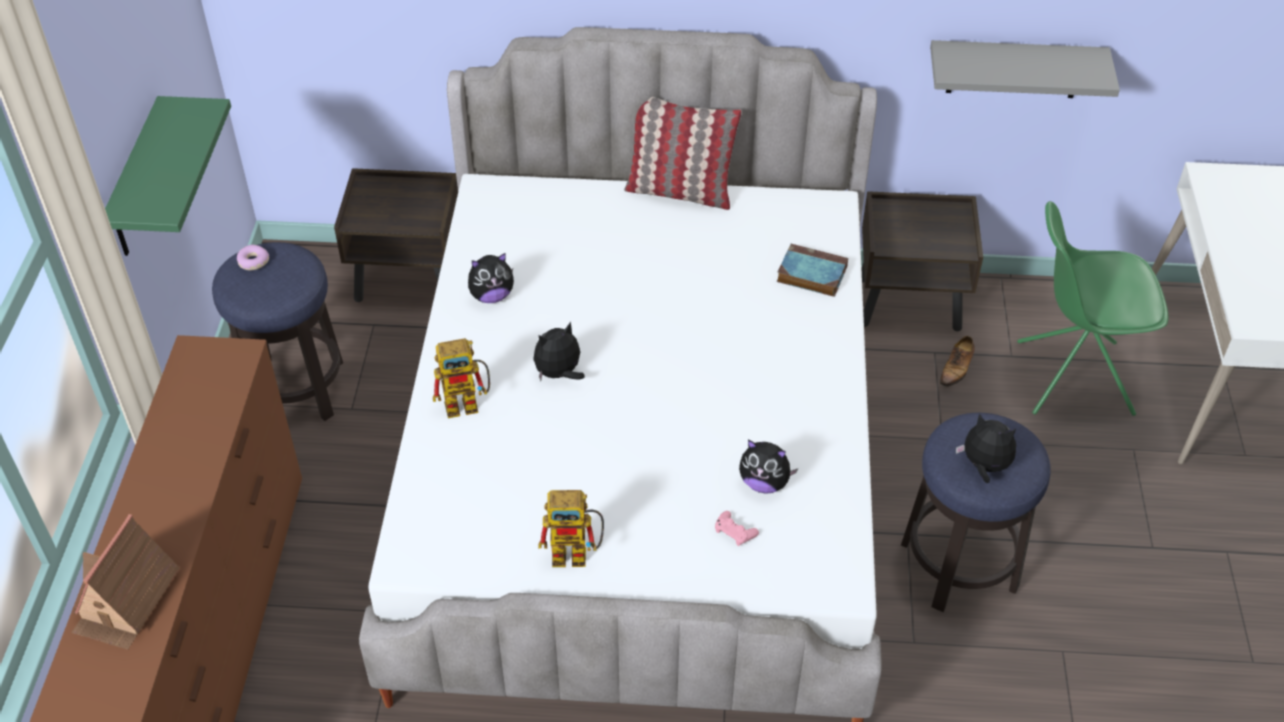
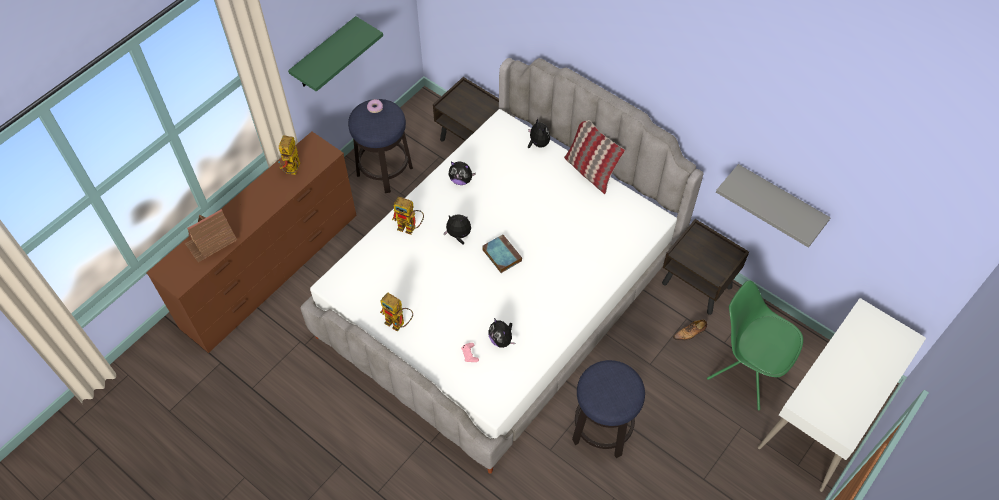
camera: 35 degrees right, 10 degrees up
book [777,244,848,297] -> book moved to [482,234,522,273]
plush toy [956,413,1016,483] -> plush toy moved to [528,118,550,148]
none -> toy robot [278,135,300,175]

